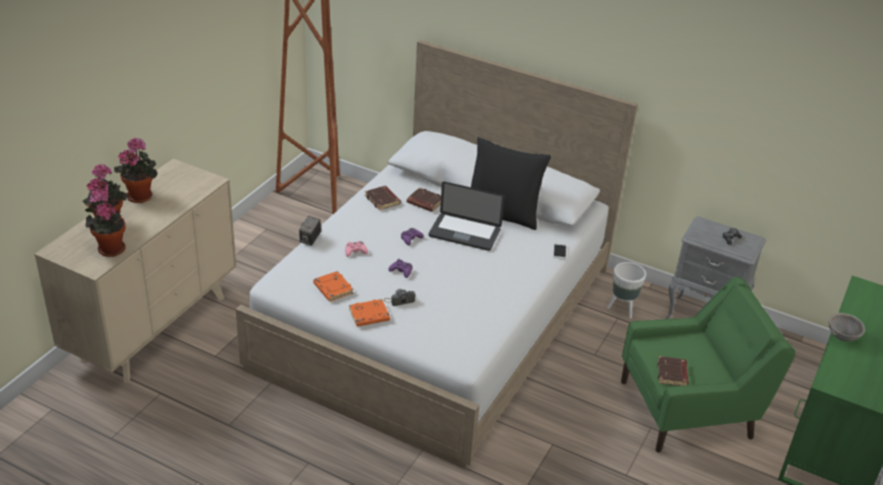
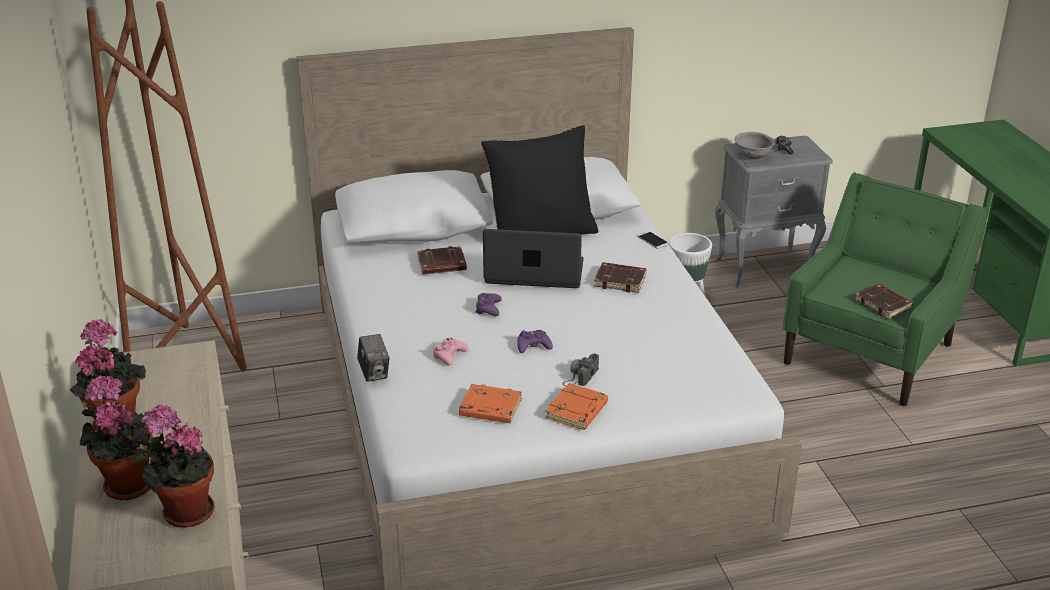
camera: 40 degrees left, 5 degrees down
brown book [365,186,401,210] -> brown book moved to [594,262,646,293]
laptop [428,182,505,251] -> laptop turned 150 degrees counterclockwise [483,229,583,288]
grey bowl [829,313,865,342] -> grey bowl moved to [735,132,775,159]

